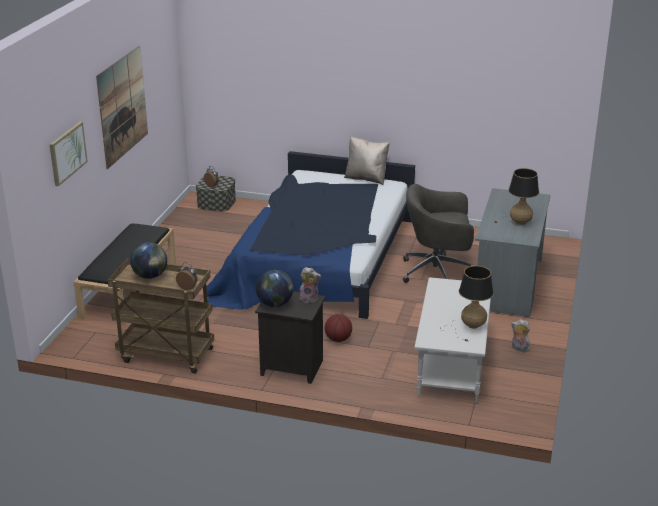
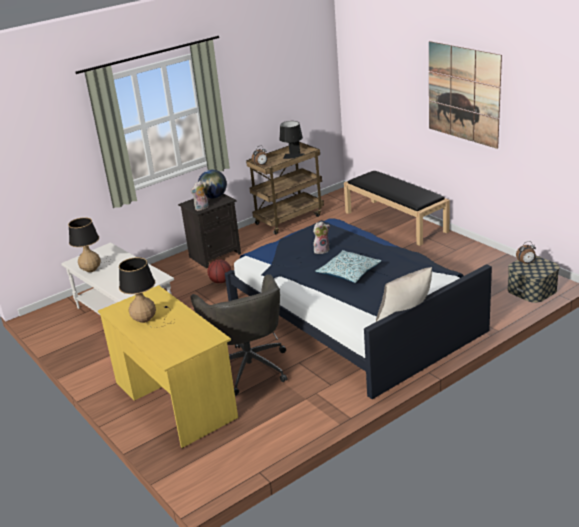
camera: 130 degrees right, 0 degrees up
picture [49,122,88,186] -> none
globe [130,242,167,279] -> black table lamp [280,121,304,159]
grey office chair [403,184,474,283] -> grey office chair turned 120 degrees clockwise [190,274,287,396]
grey desk [475,188,550,317] -> yellow desk [98,285,238,448]
plush toy [511,319,530,352] -> plush toy moved to [313,221,330,254]
none -> pillow [315,250,382,283]

